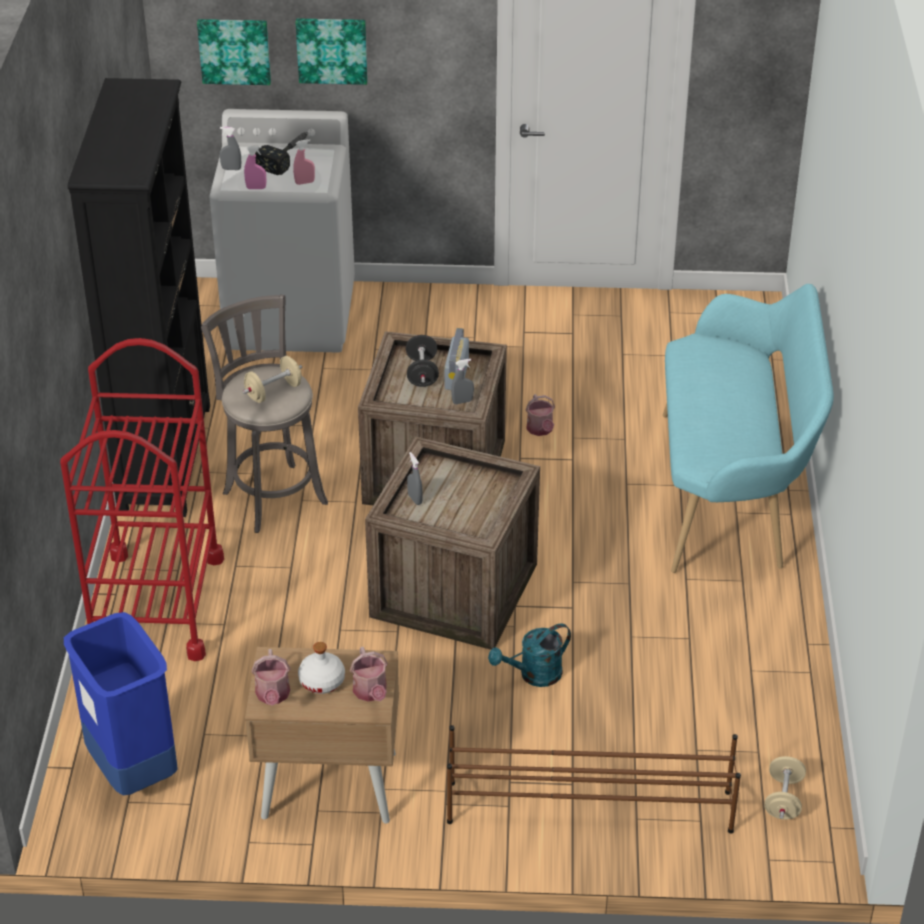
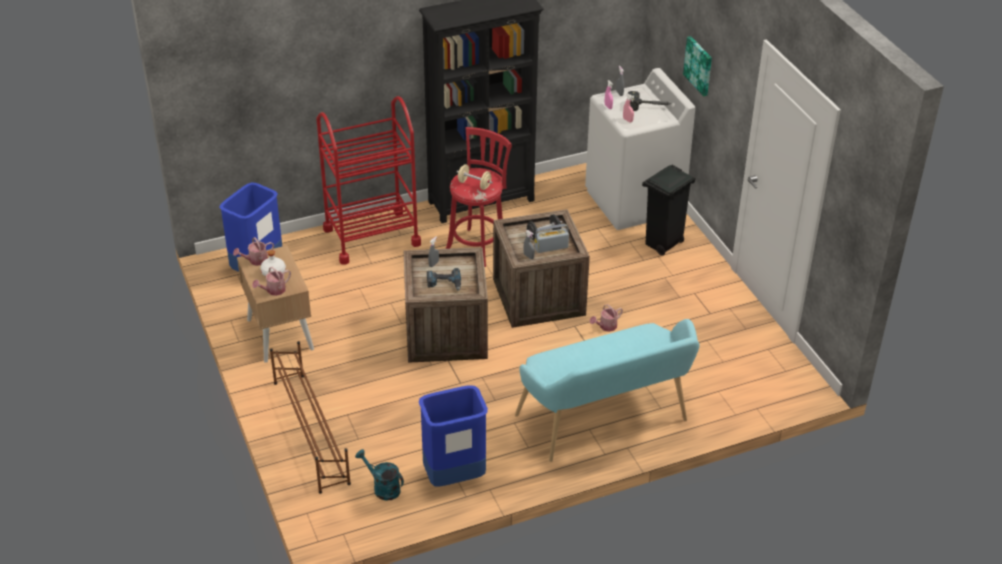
camera: 65 degrees right, 0 degrees up
picture [197,19,271,85] -> none
grey stool [201,295,328,533] -> red stool [446,127,512,267]
turquoise watering can [488,623,571,687] -> turquoise watering can moved to [355,449,404,501]
beige dumbbell [764,756,806,820] -> none
none -> blue trash can [419,385,488,487]
none -> power drill [427,268,461,291]
none -> black trash can [642,165,696,255]

